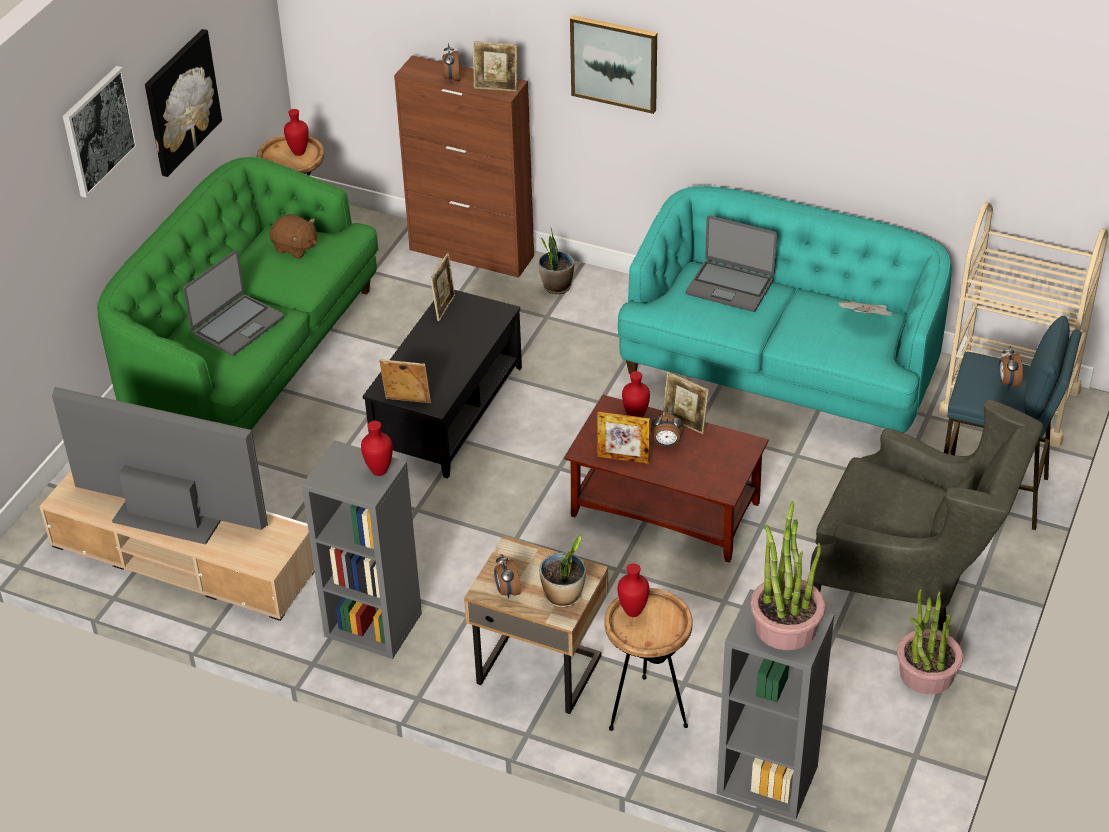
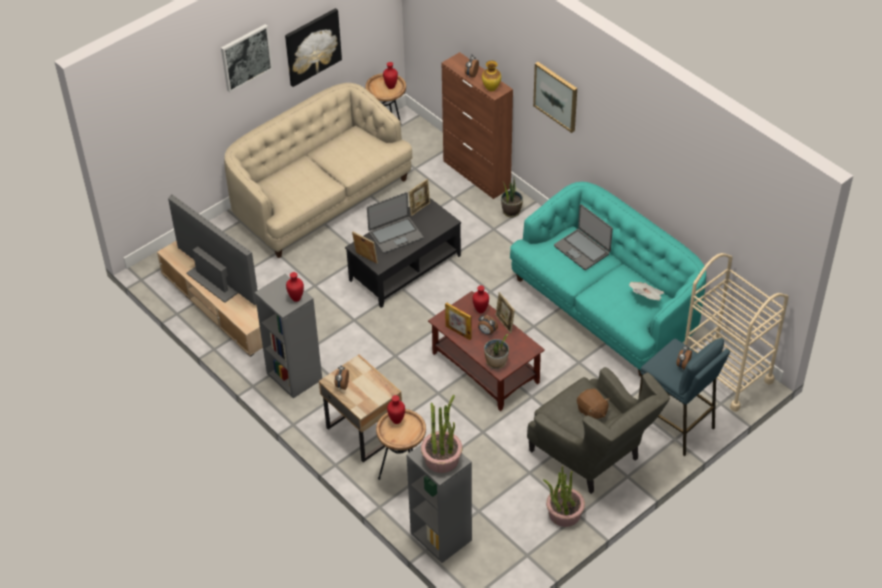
camera: 25 degrees right, 5 degrees up
green sofa [97,157,379,430] -> beige sofa [224,83,413,258]
laptop [183,250,284,356] -> laptop moved to [367,192,423,254]
brown plush toy [270,214,317,259] -> brown plush toy moved to [577,388,609,419]
picture frame [473,41,517,92] -> vase [482,61,501,92]
potted plant [539,534,586,608] -> potted plant moved to [484,334,509,369]

